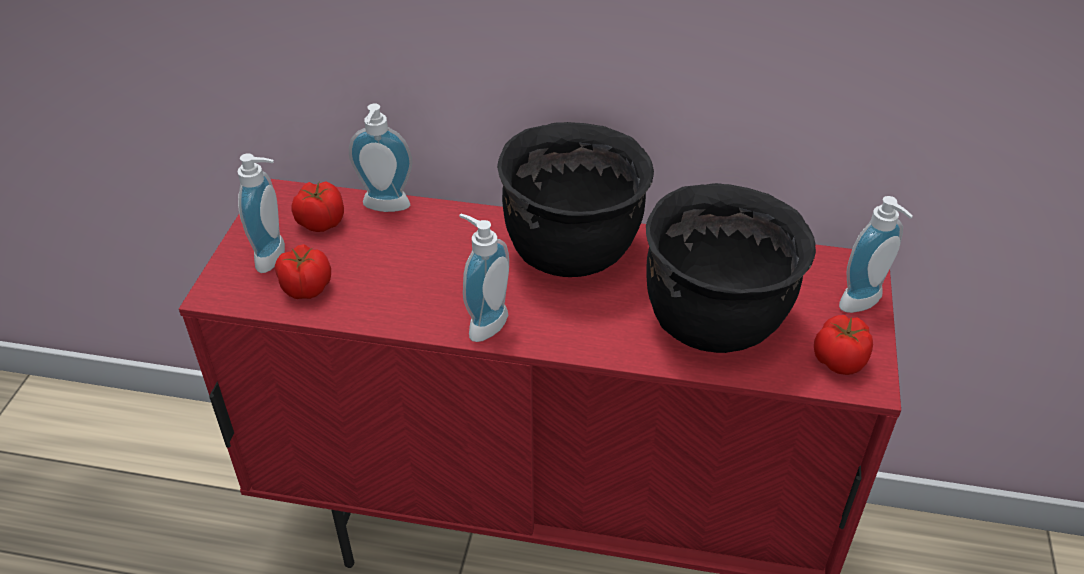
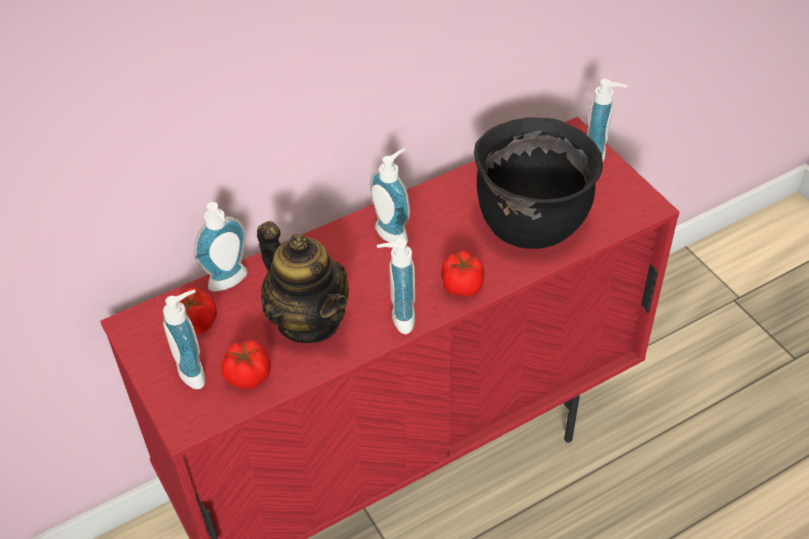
camera: 40 degrees left, 5 degrees up
black cooking pot [497,122,654,277] -> soap dispenser [370,148,410,243]
tomato [814,315,873,375] -> tomato moved to [441,251,484,297]
none -> teapot [257,221,349,343]

